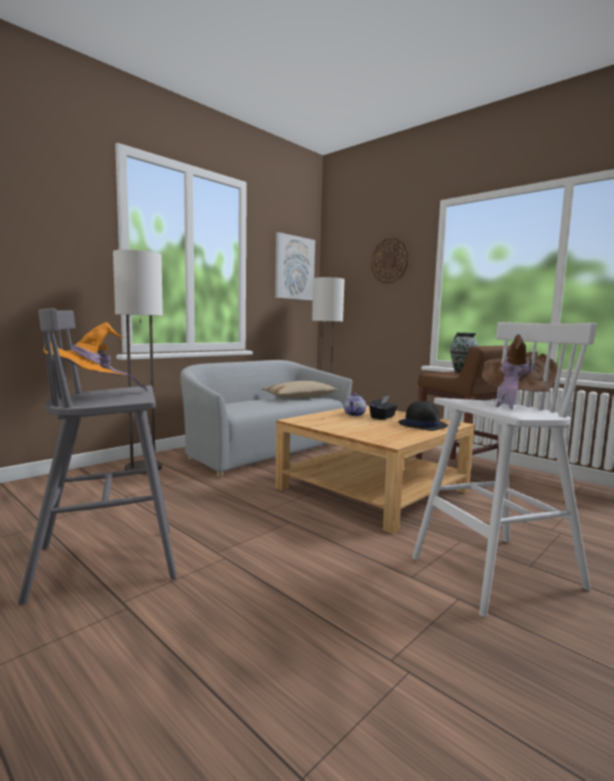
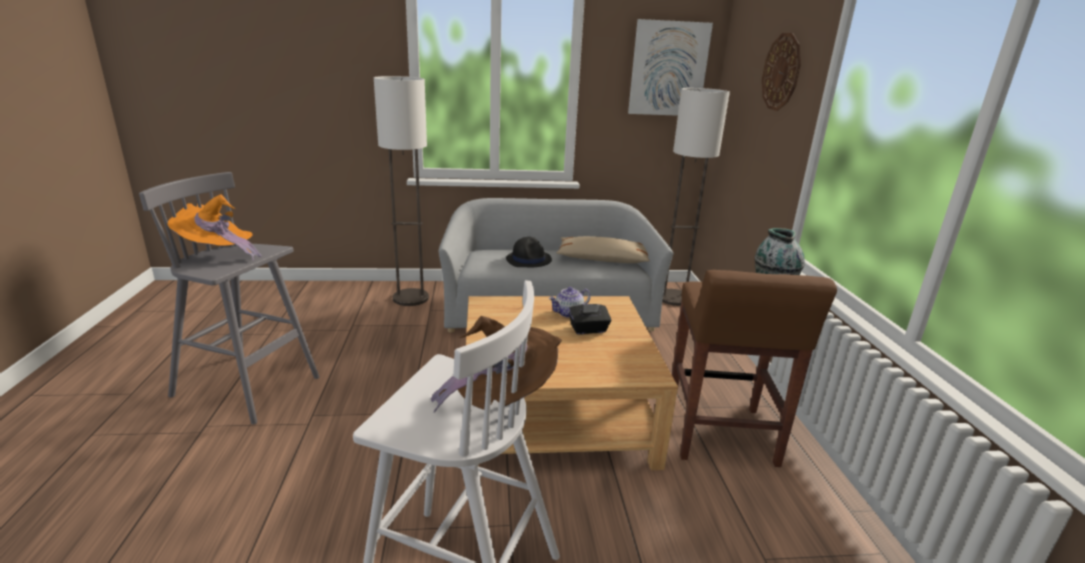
camera: 40 degrees right, 15 degrees up
black hat [398,401,448,431] -> black hat moved to [506,237,552,267]

